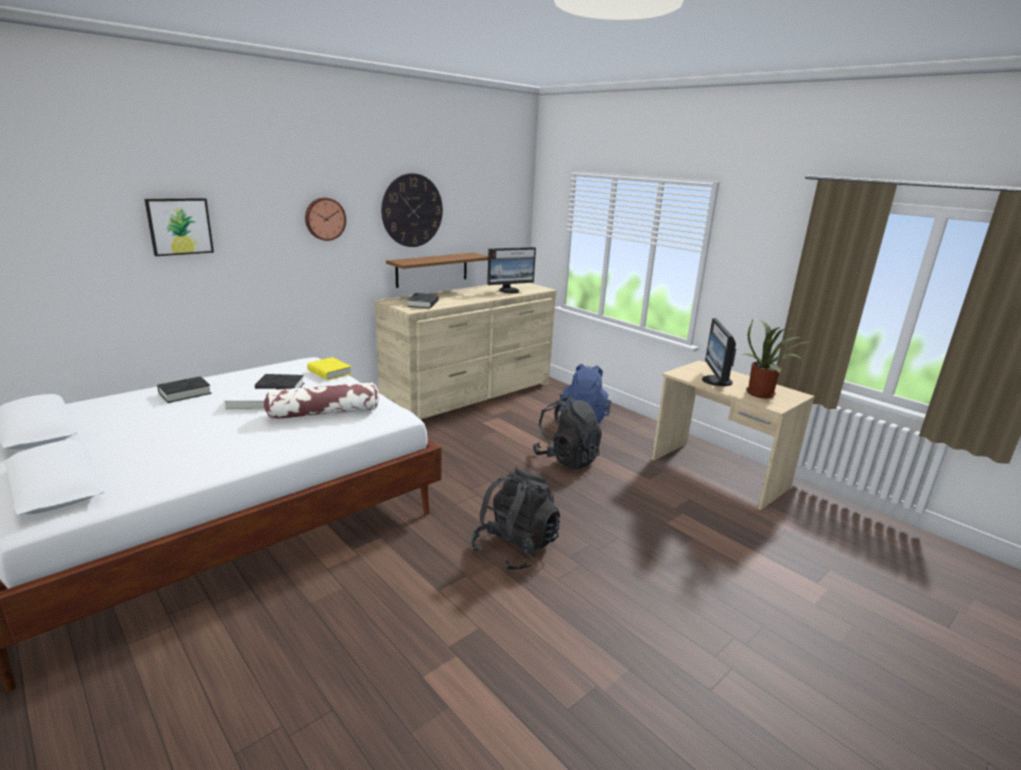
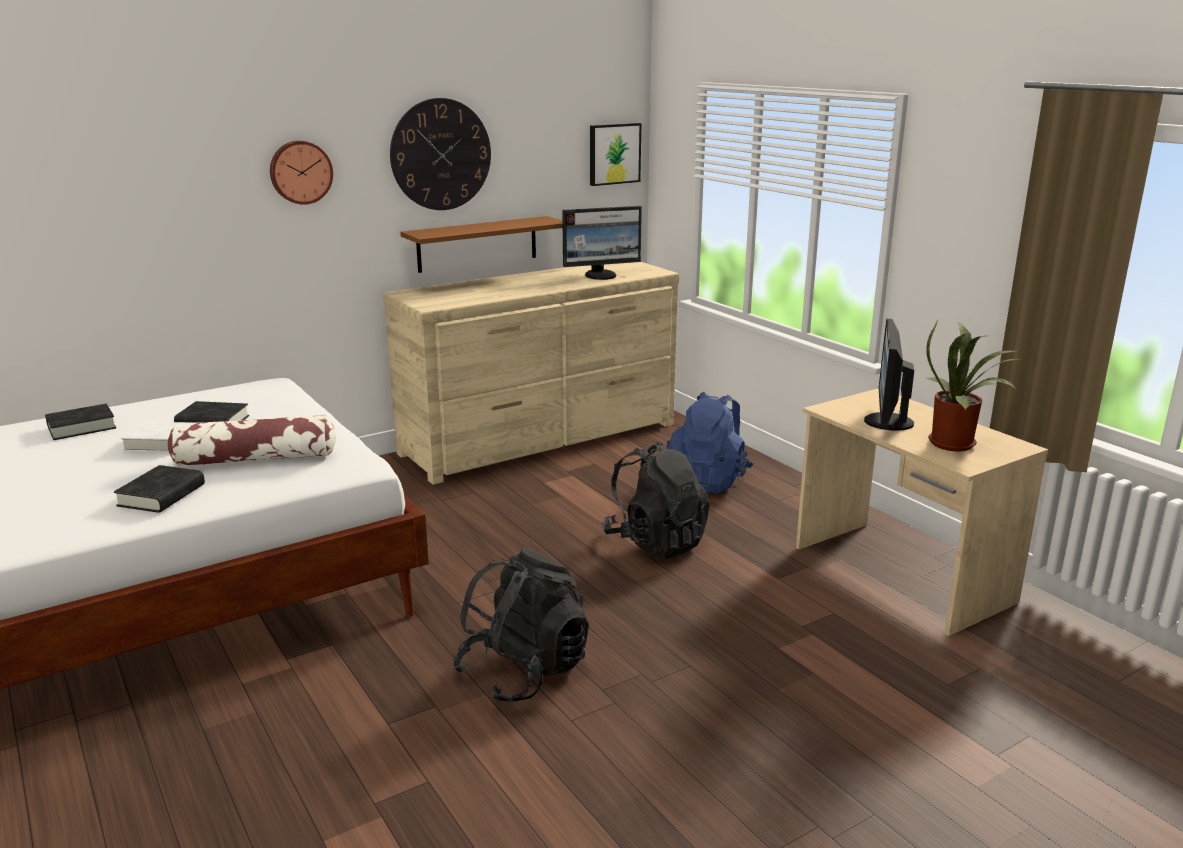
camera: 10 degrees right, 0 degrees up
picture [145,198,214,256] -> picture moved to [590,123,641,186]
yellow book [307,357,352,380] -> none
black book [407,293,439,308] -> black book moved to [114,465,205,513]

